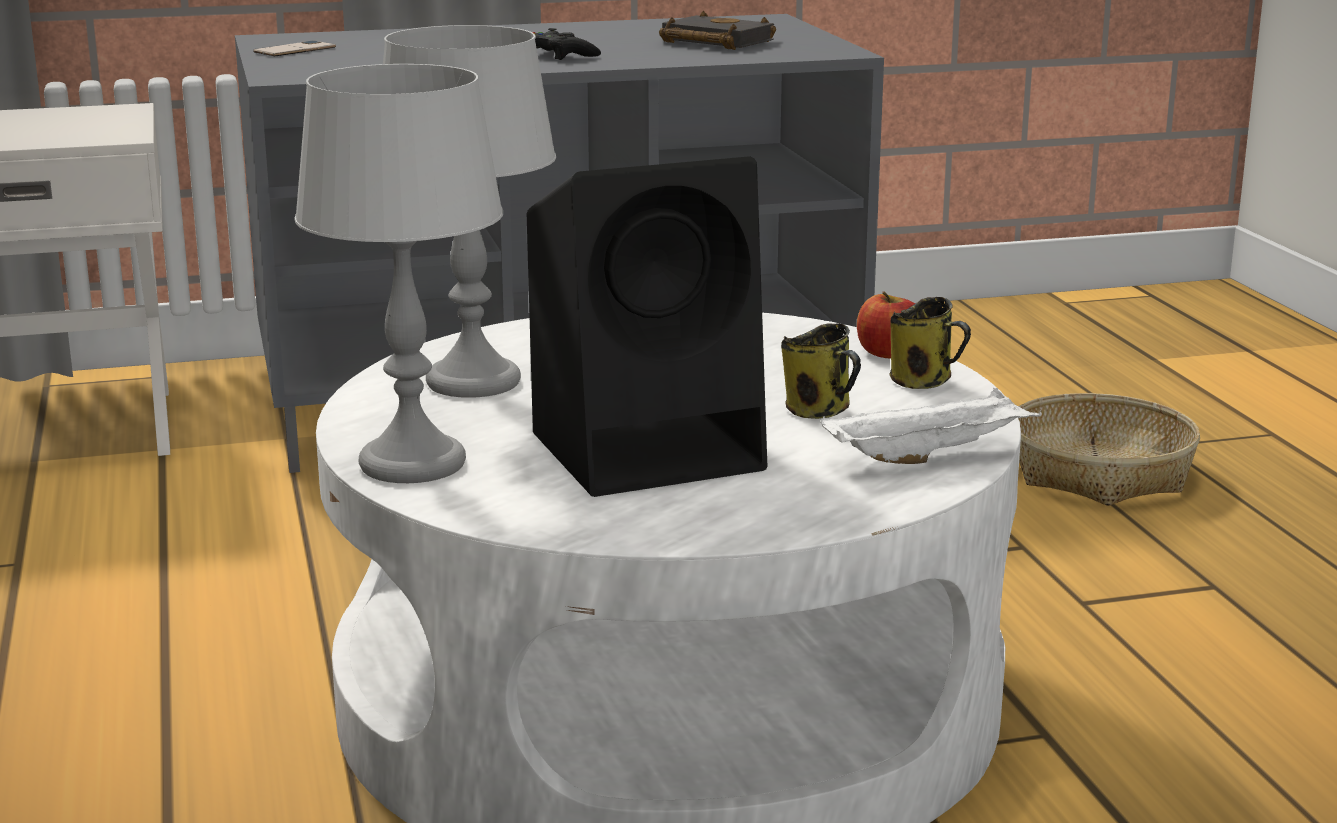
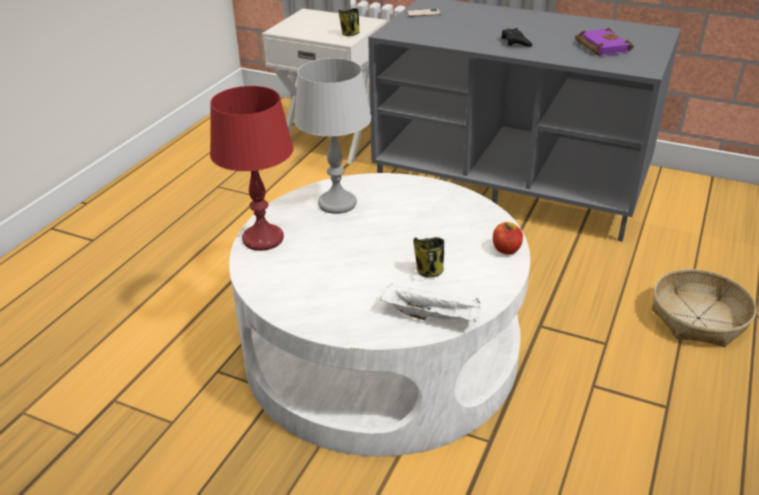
camera: 40 degrees right, 15 degrees up
grey table lamp [294,64,503,483] -> red table lamp [210,86,293,251]
black speaker [527,156,767,497] -> none
black book [659,11,776,50] -> purple book [575,28,634,56]
mug [889,297,971,389] -> mug moved to [338,8,359,36]

